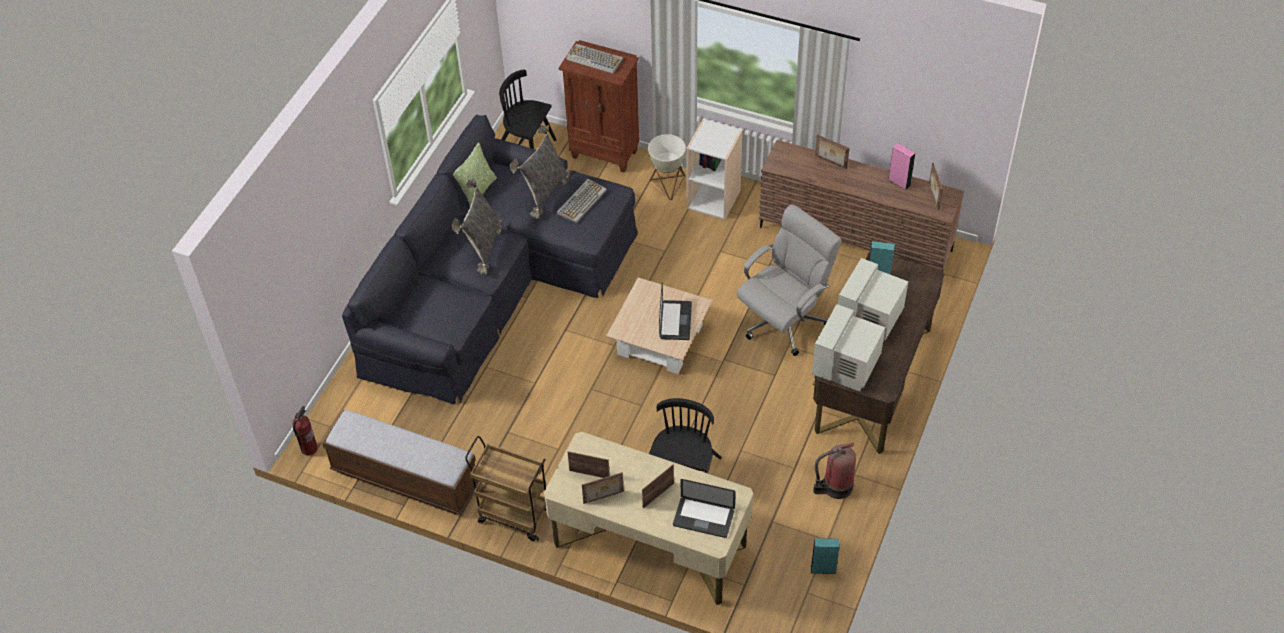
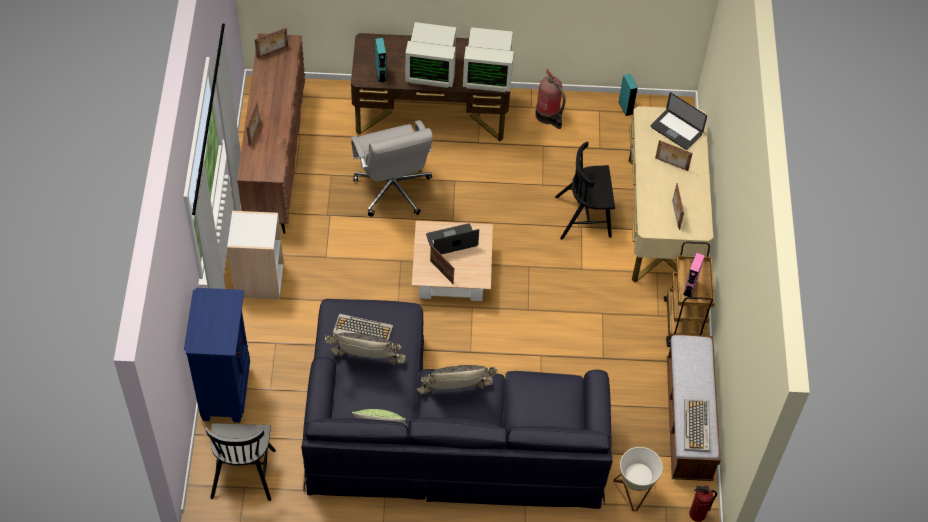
camera: 115 degrees left, 5 degrees up
brown cabinet [558,40,639,173] -> blue cabinet [184,288,250,423]
keyboard [566,44,623,74] -> keyboard moved to [684,399,710,452]
picture frame [582,472,624,504] -> picture frame moved to [430,245,454,284]
planter [648,134,686,200] -> planter moved to [613,447,663,511]
laptop [673,479,736,538] -> laptop turned 135 degrees clockwise [651,92,707,150]
grey office chair [737,204,841,356] -> grey office chair turned 135 degrees counterclockwise [351,120,433,217]
pink speaker [888,143,915,190] -> pink speaker moved to [683,252,705,297]

